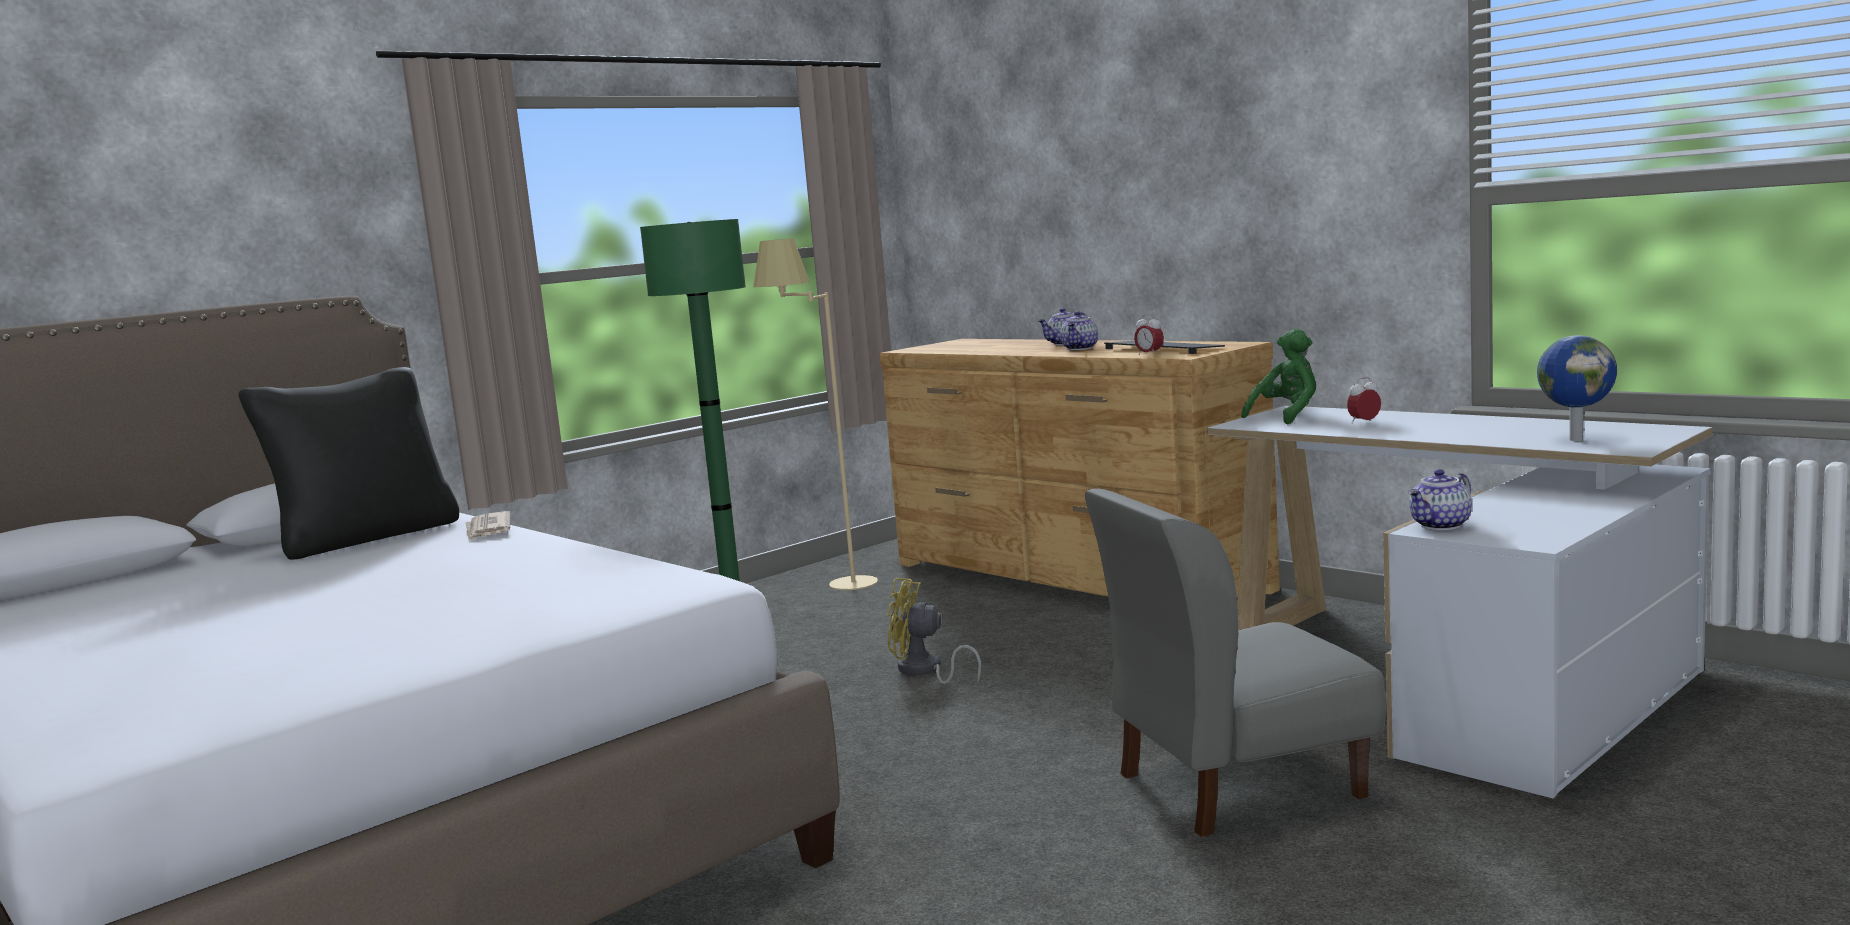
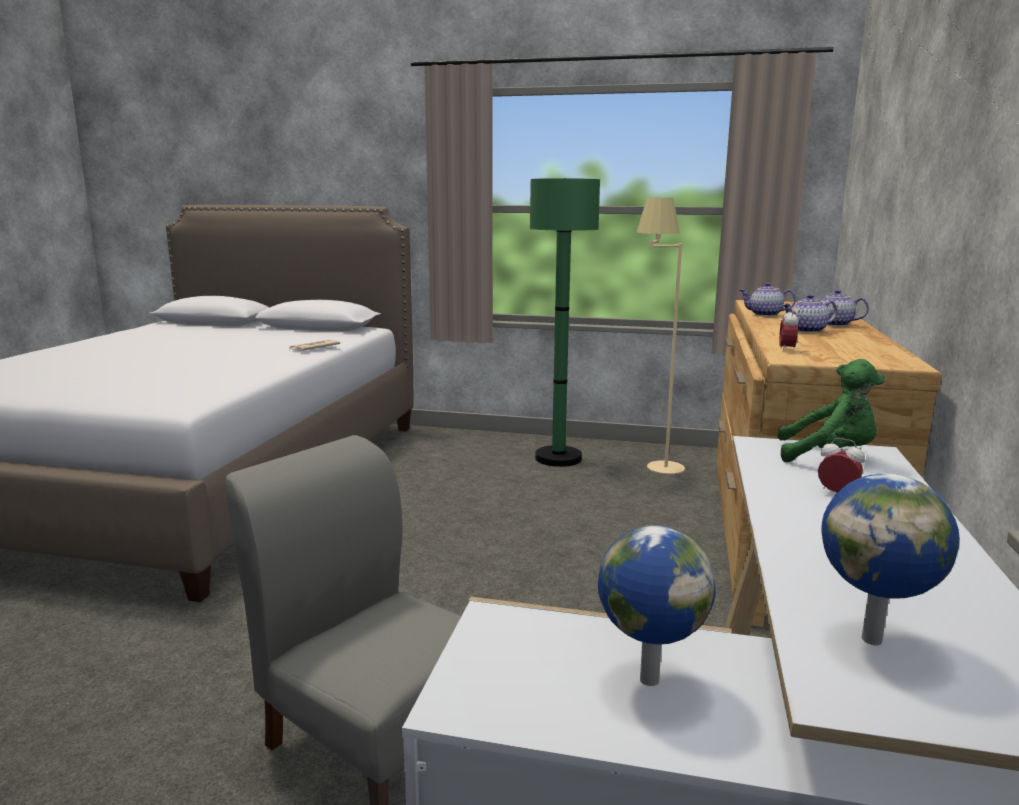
camera: 55 degrees right, 5 degrees up
black pillow [238,367,459,560] -> none
yellow fan [887,578,981,684] -> none
keyboard [1104,341,1225,354] -> none
teapot [1408,469,1472,530] -> teapot moved to [740,283,796,316]
none -> globe [598,525,715,686]

